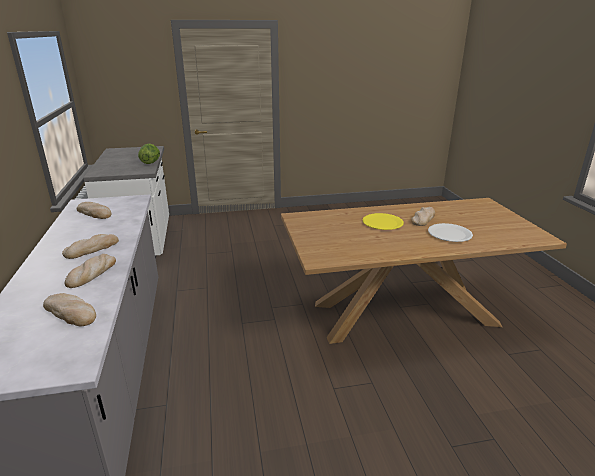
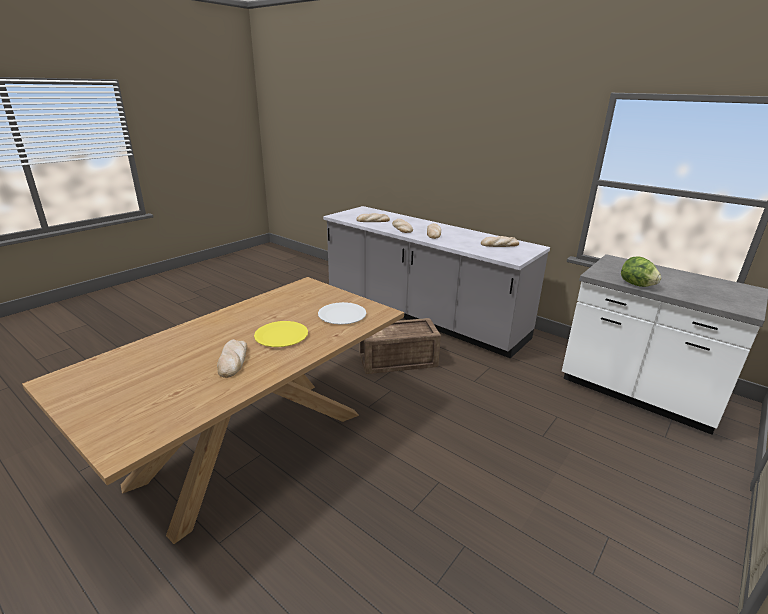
camera: 140 degrees right, 0 degrees up
white plate [428,223,473,242] -> white plate moved to [318,302,366,325]
none -> crate [360,318,441,374]

